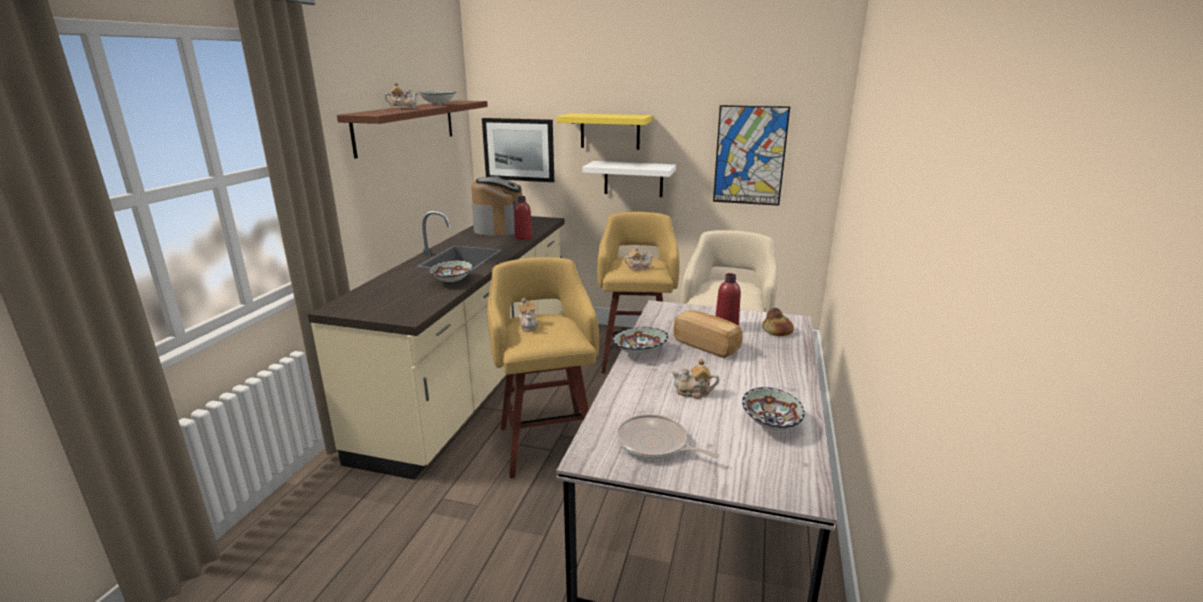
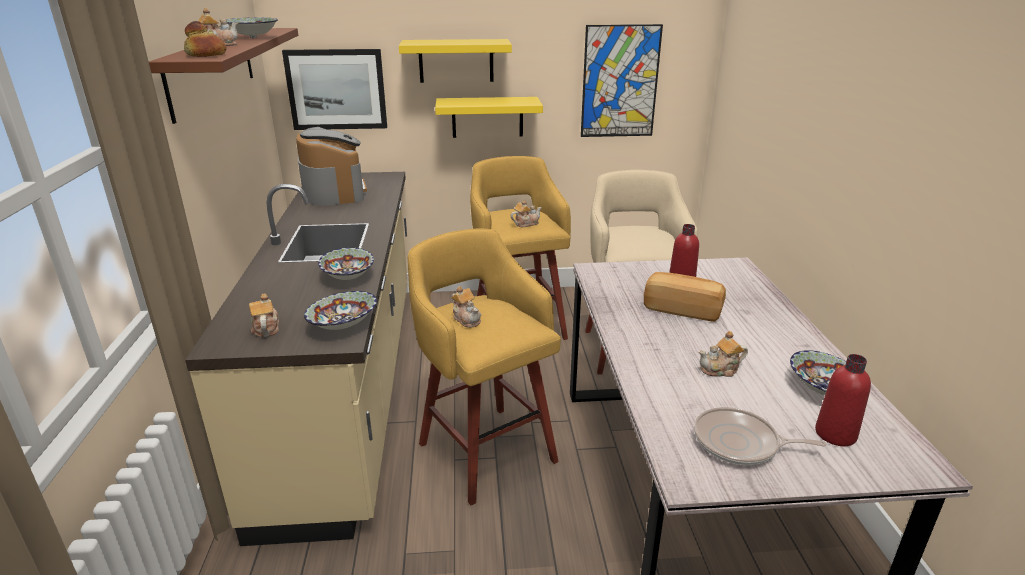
camera: 20 degrees left, 5 degrees up
red bottle [514,196,533,240] -> red bottle moved to [815,354,871,446]
white shelf [582,161,676,197] -> yellow shelf [435,97,543,138]
bowl [613,327,668,354] -> bowl moved to [304,291,377,330]
bread [762,308,794,336] -> bread moved to [184,21,227,57]
none -> teapot [249,293,279,337]

